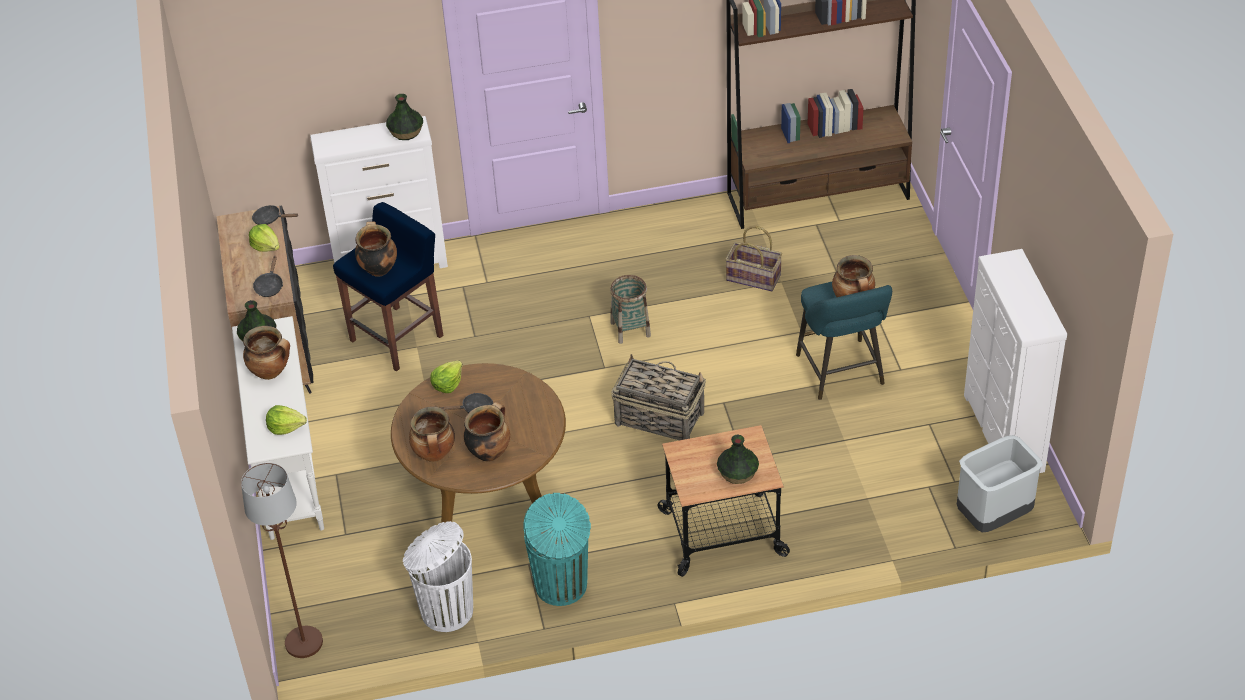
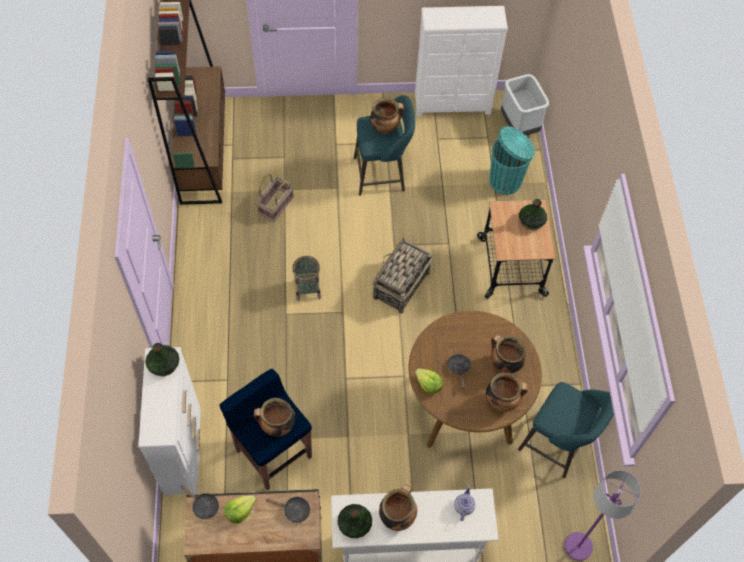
camera: 85 degrees left, 15 degrees up
brown floor lamp [241,463,323,658] -> purple floor lamp [564,470,641,561]
black frying pan [252,205,299,225] -> black frying pan turned 75 degrees counterclockwise [181,485,219,519]
lettuce [266,405,307,435] -> teapot [454,486,476,521]
white trash can [403,521,473,632] -> turquoise stool [518,382,614,478]
turquoise trash can [523,493,591,606] -> turquoise trash can moved to [489,126,535,195]

